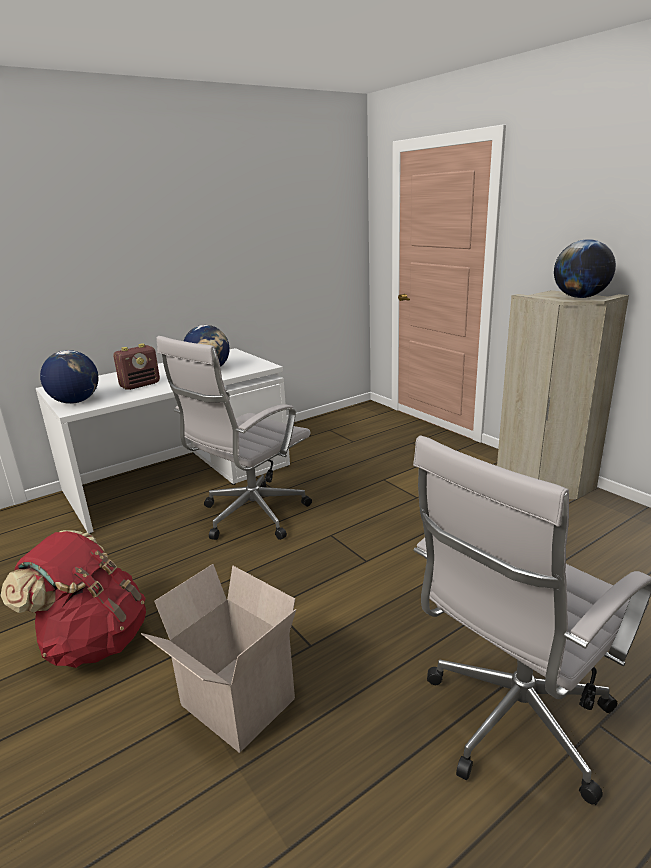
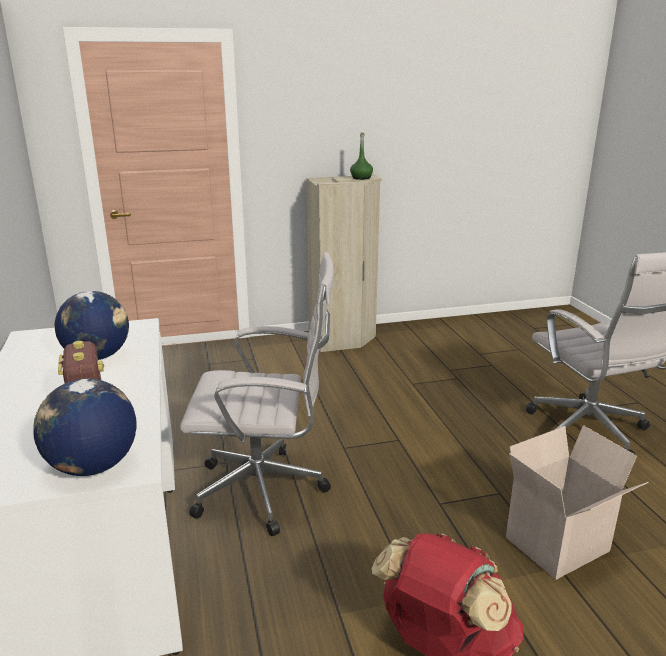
camera: 70 degrees left, 0 degrees up
white office chair [156,336,312,540] -> white office chair turned 60 degrees counterclockwise [180,252,334,536]
globe [554,239,616,298] -> green bottle [350,132,373,180]

